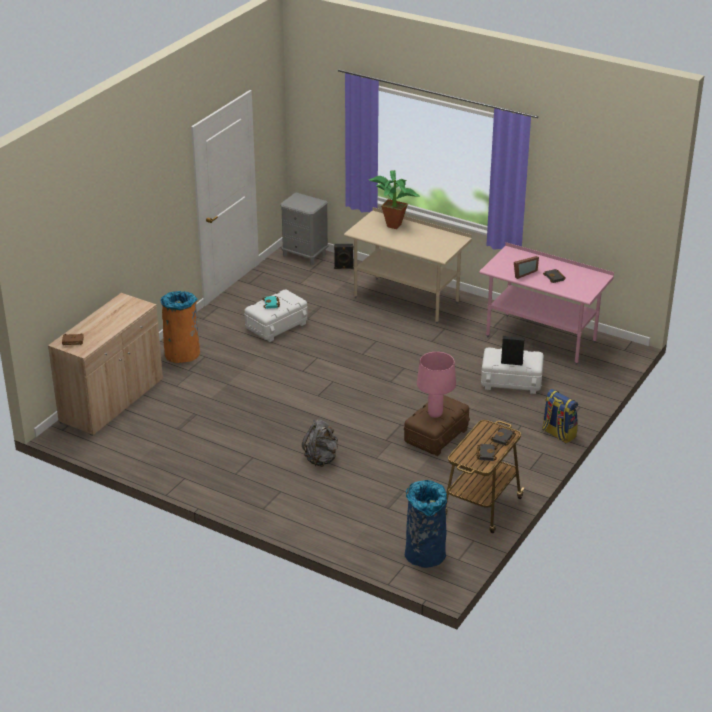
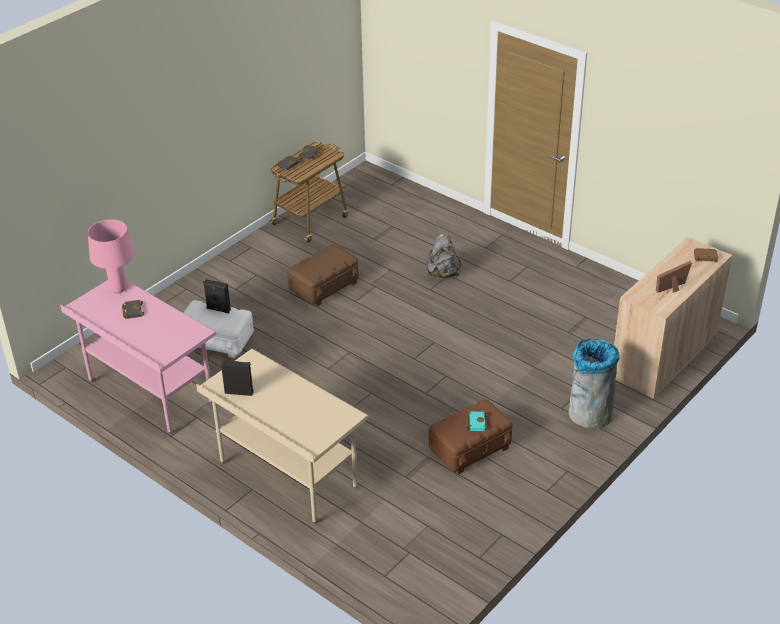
camera: 170 degrees left, 5 degrees up
orange trash can [160,291,200,363] -> grey trash can [568,339,620,429]
white storage box [244,290,308,342] -> brown storage box [429,399,512,475]
grey nightstand [280,192,329,265] -> none
black speaker [334,244,353,269] -> black speaker moved to [221,360,254,396]
potted plant [369,170,420,229] -> none
blue trash can [405,480,447,568] -> none
pink table lamp [417,352,456,418] -> pink table lamp moved to [88,219,135,293]
picture frame [514,256,539,279] -> picture frame moved to [656,261,692,293]
backpack [542,389,578,443] -> none

